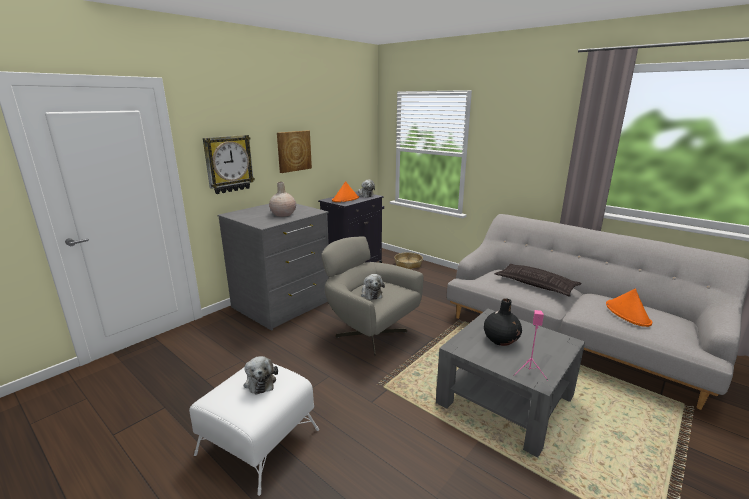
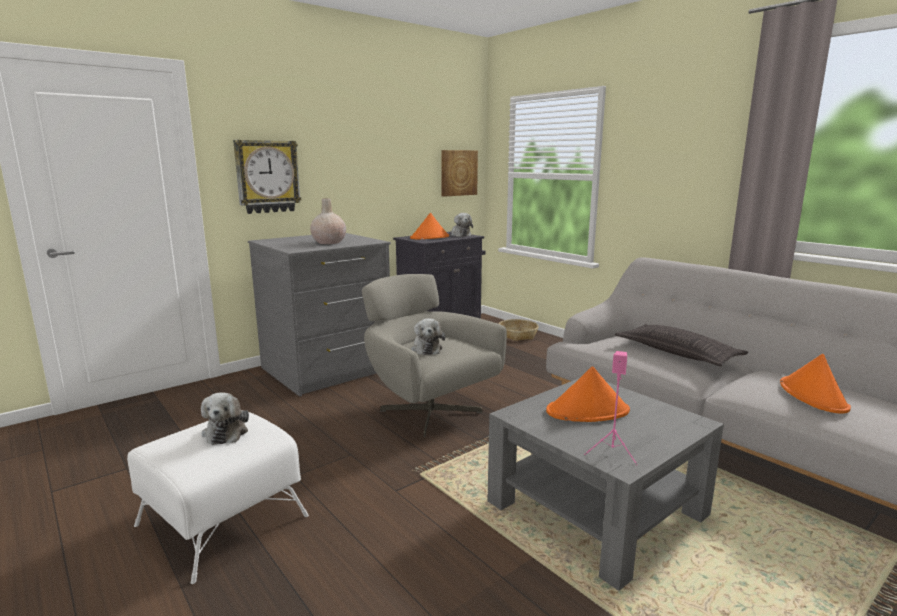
camera: 10 degrees right, 5 degrees down
picture [277,130,312,173] -> picture moved to [441,150,478,197]
black vase [484,298,522,346] -> orange hat [546,366,630,422]

